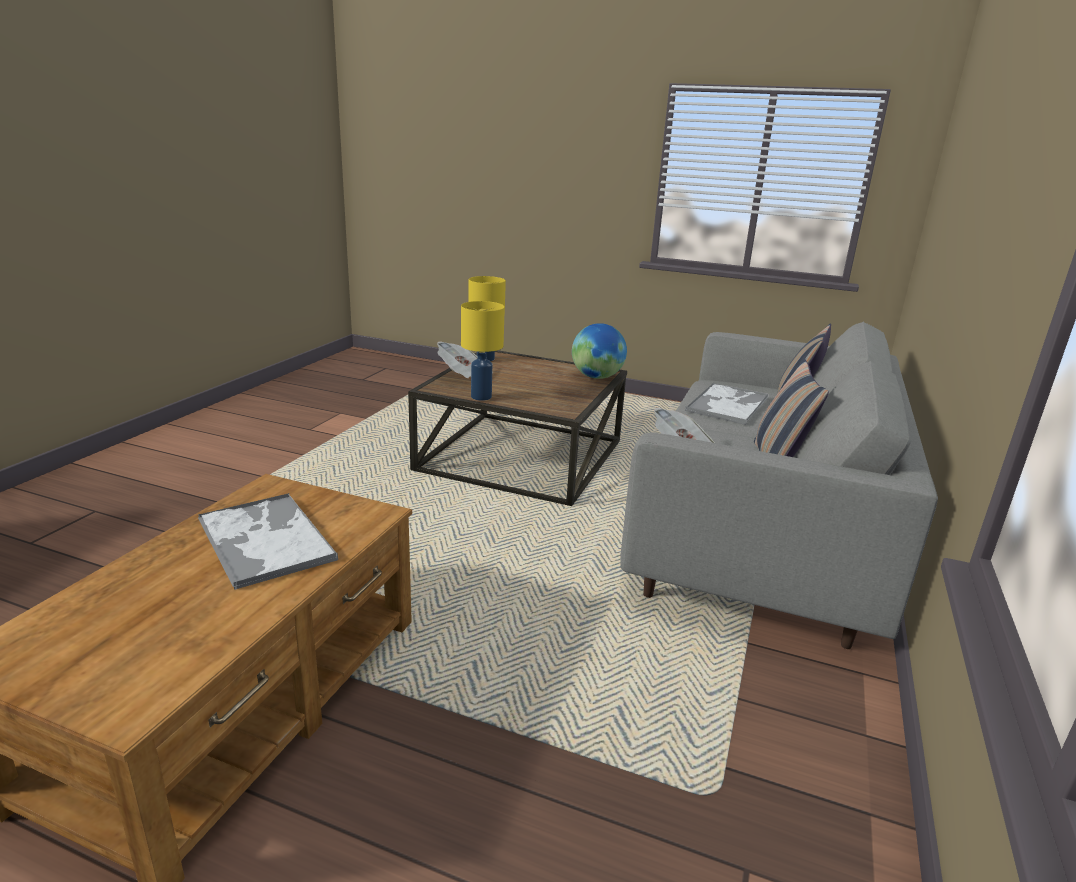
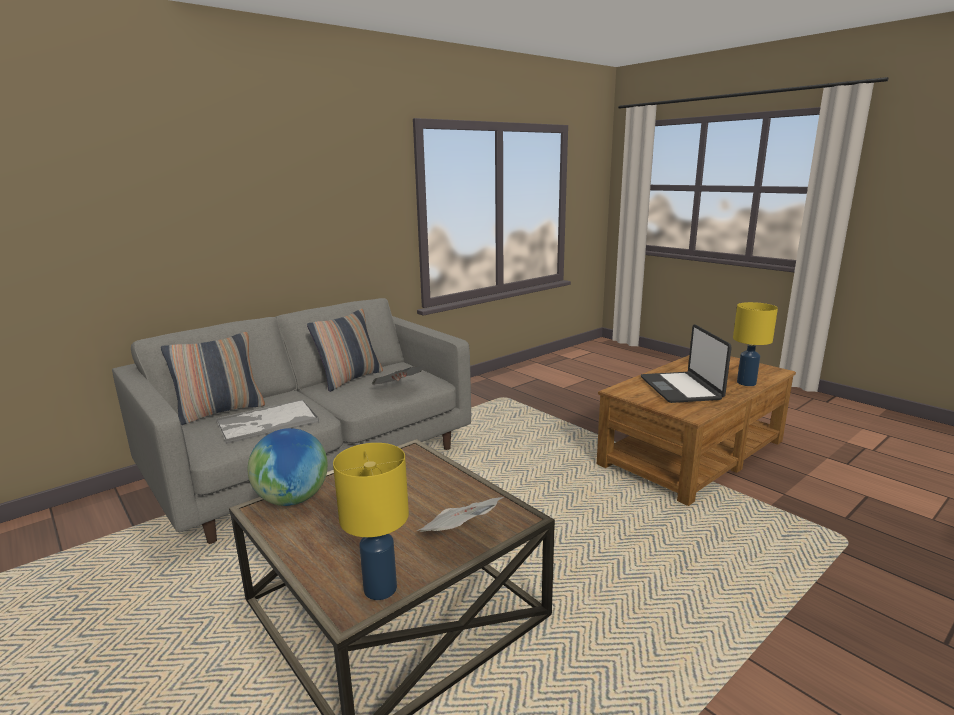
camera: 150 degrees left, 5 degrees down
tray [198,493,338,590] -> laptop [641,324,732,403]
yellow table lamp [461,301,505,401] -> yellow table lamp moved to [733,302,778,386]

